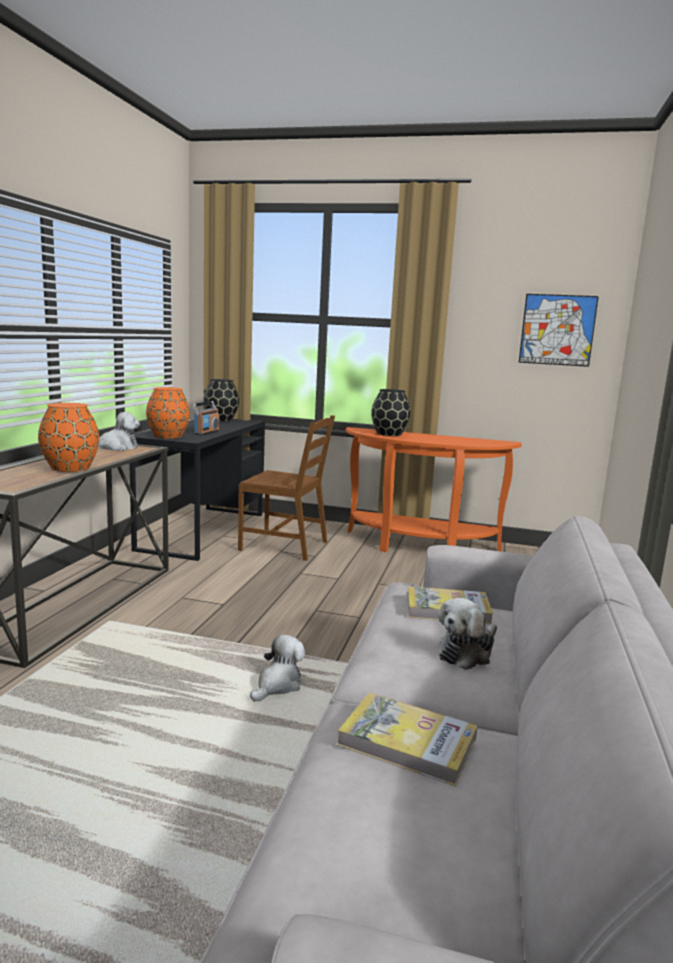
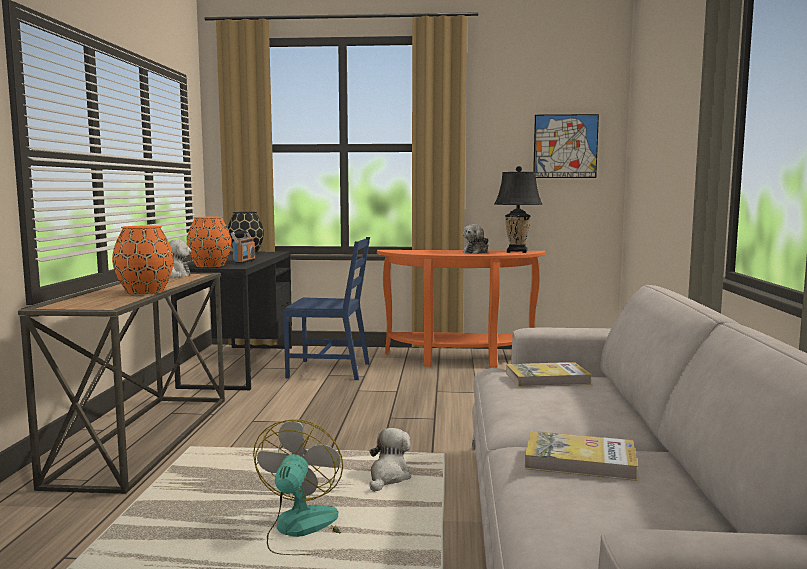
camera: 10 degrees left, 5 degrees down
brown chair [238,415,335,561] -> blue chair [283,237,370,380]
black vase [371,389,410,436] -> none
plush toy [438,598,497,670] -> plush toy moved to [463,224,489,254]
none -> fan [253,420,343,555]
none -> black table lamp [495,166,542,253]

